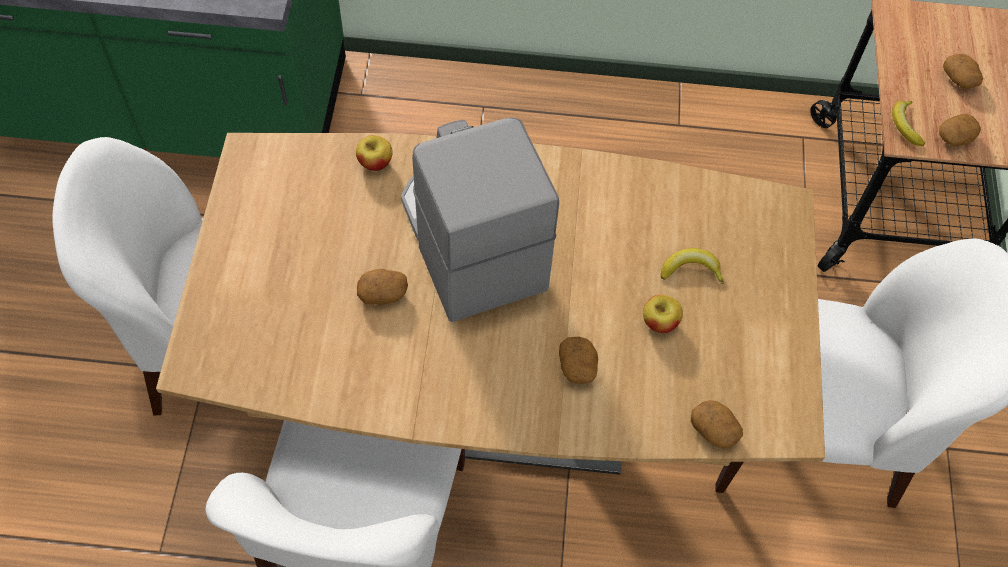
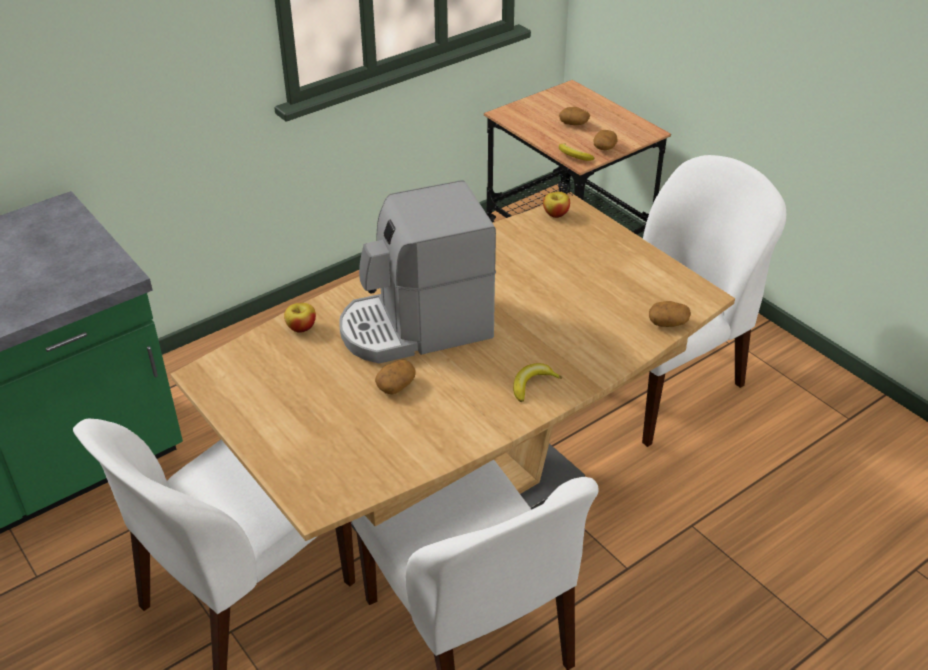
camera: 40 degrees left, 20 degrees down
coffee machine [401,118,559,322] -> coffee machine turned 45 degrees counterclockwise [339,180,496,364]
potato [559,337,598,384] -> none
apple [643,295,683,333] -> apple moved to [543,192,570,218]
banana [661,248,724,284] -> banana moved to [513,363,562,402]

